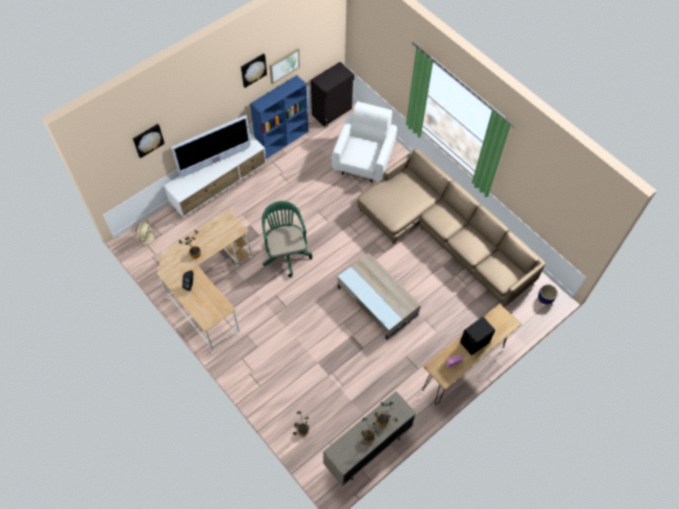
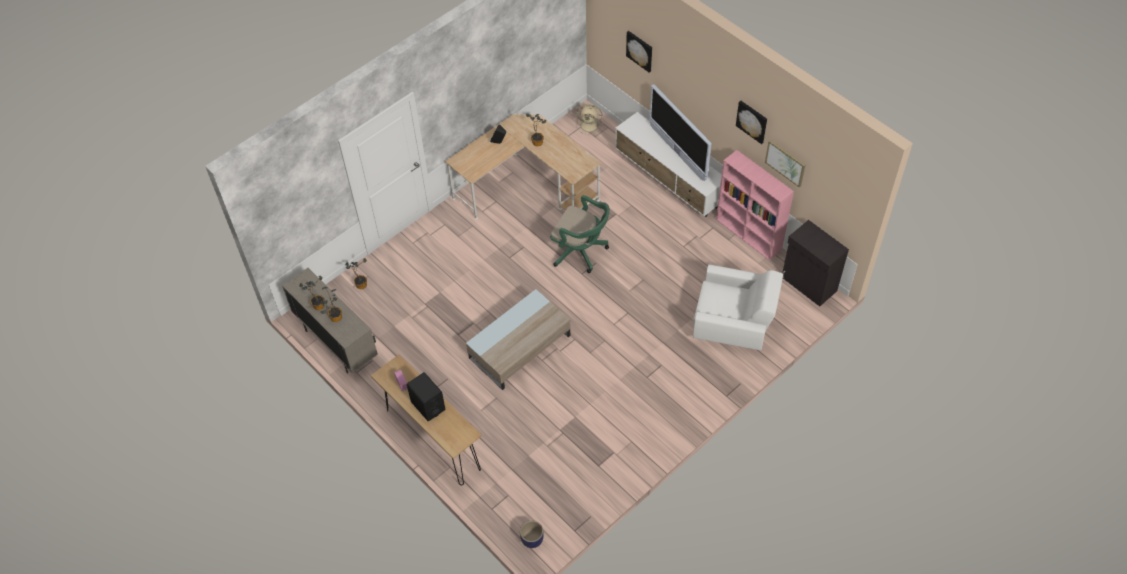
camera: 90 degrees right, 5 degrees down
blue bookcase [250,75,308,159] -> pink bookcase [716,150,794,260]
green office chair [262,201,312,277] -> green office chair turned 45 degrees clockwise [550,195,610,273]
beige sofa [357,148,546,307] -> none

